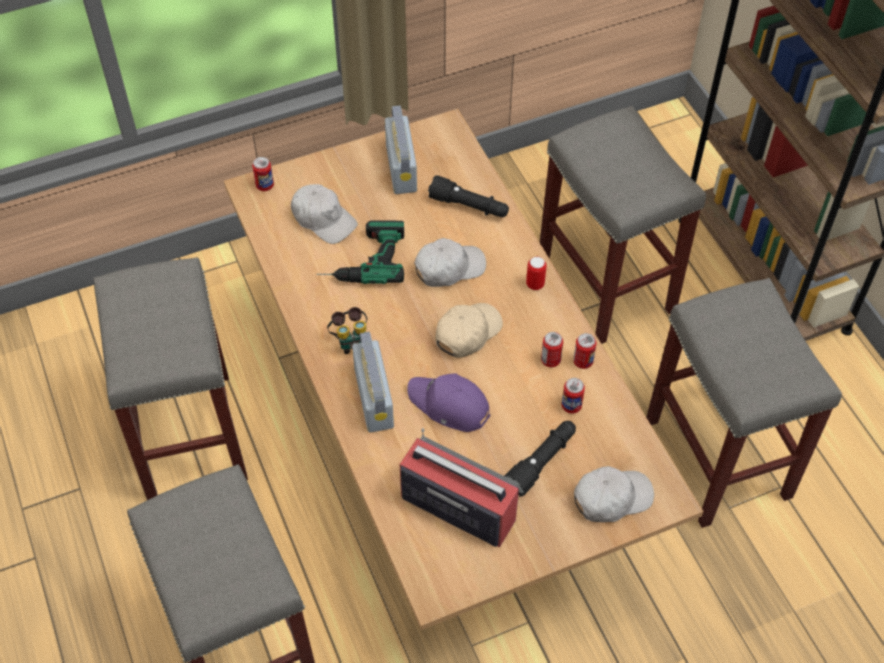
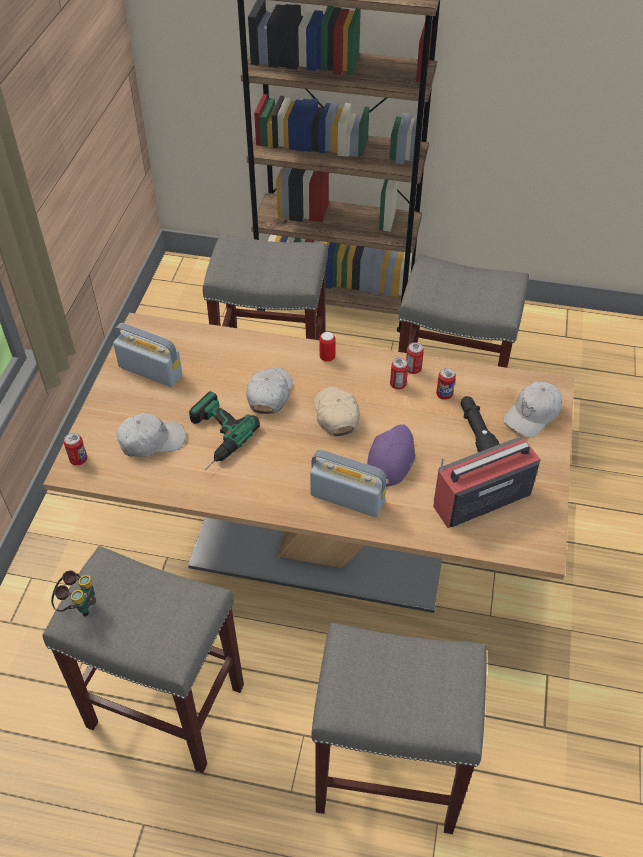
camera: 55 degrees left, 5 degrees down
binoculars [327,307,367,354] -> binoculars moved to [51,571,96,617]
purple cap [407,373,491,432] -> purple cap turned 135 degrees clockwise [367,424,415,487]
black flashlight [428,175,509,217] -> none
white cap [574,466,654,522] -> white cap turned 150 degrees counterclockwise [503,382,562,438]

